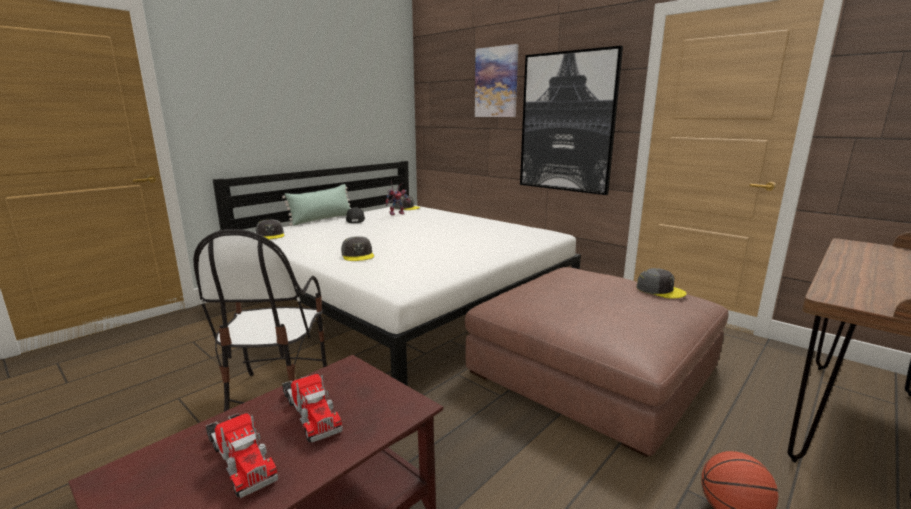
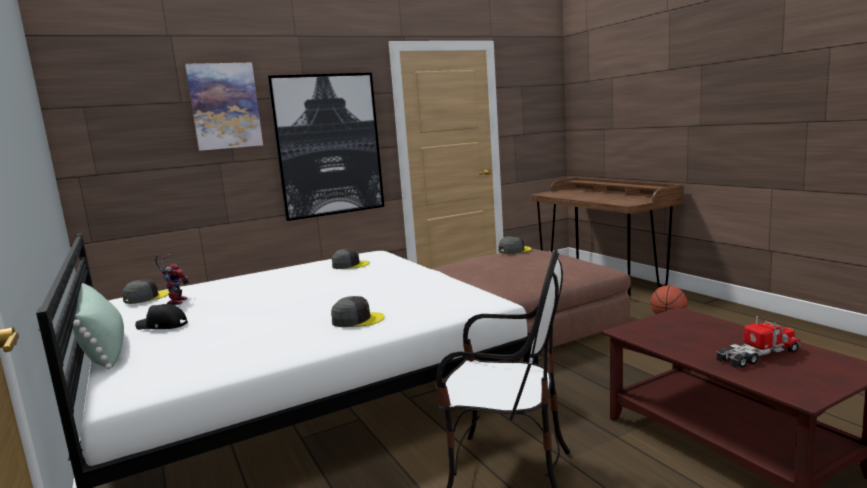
camera: 70 degrees left, 5 degrees down
grey cap [256,219,285,239] -> grey cap moved to [332,249,370,269]
toy truck [282,374,343,443] -> none

